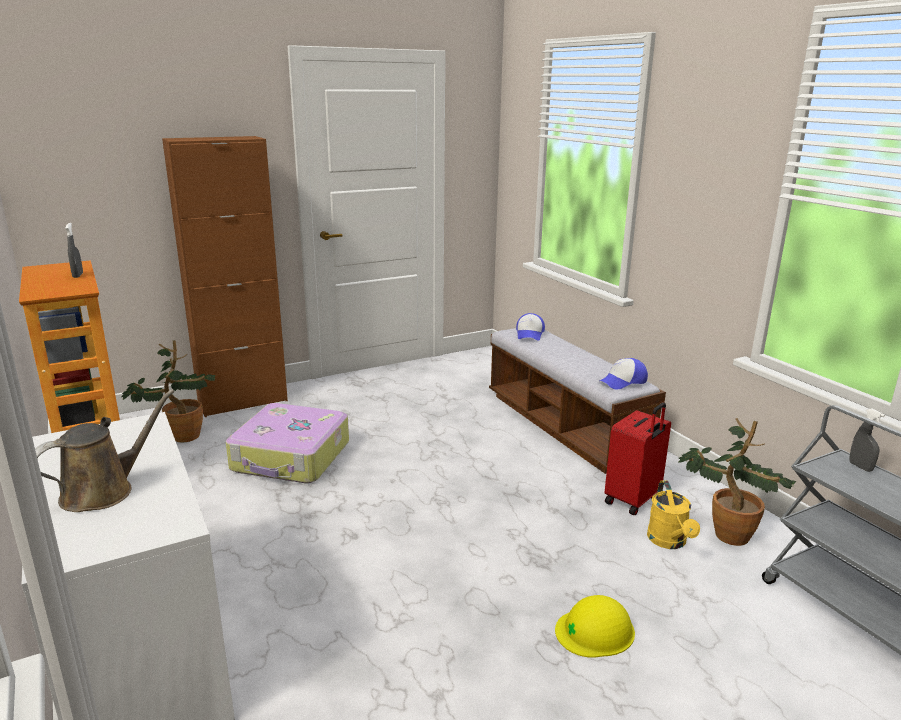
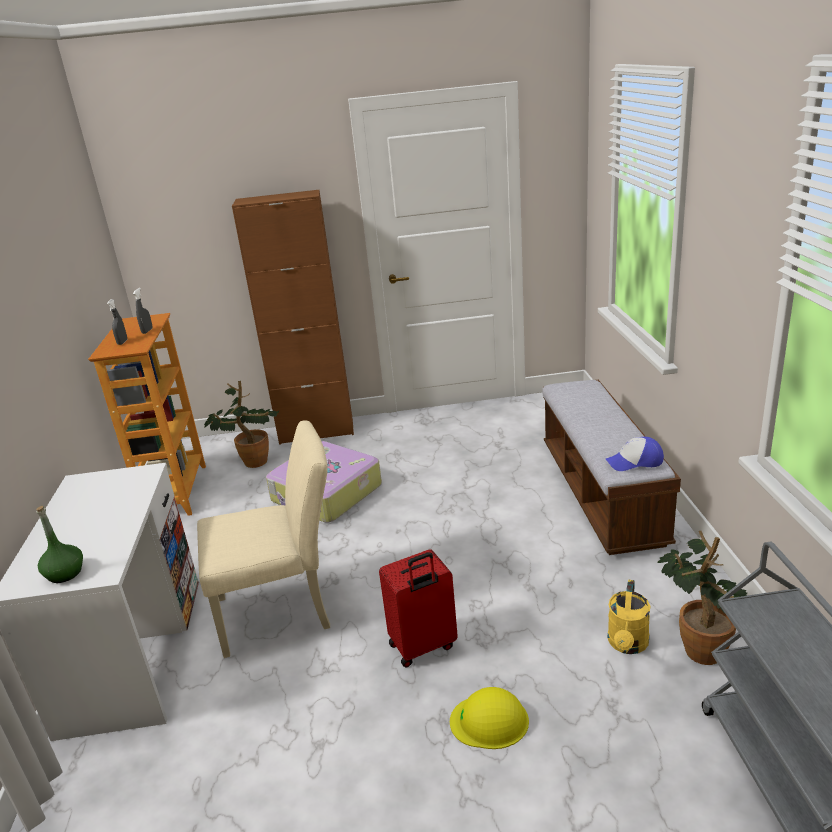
camera: 25 degrees right, 5 degrees up
brown watering can [35,390,174,512] -> none
cap [516,313,545,341] -> none
red suitcase [605,403,671,515] -> red suitcase moved to [379,549,458,667]
grey spray bottle [849,408,886,472] -> grey spray bottle moved to [107,299,127,345]
none -> green bottle [36,506,83,583]
none -> beige chair [197,421,330,658]

